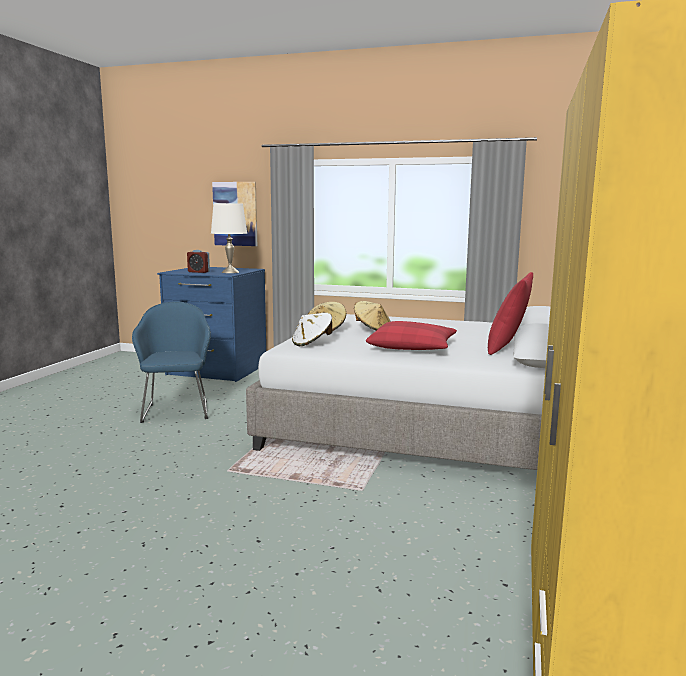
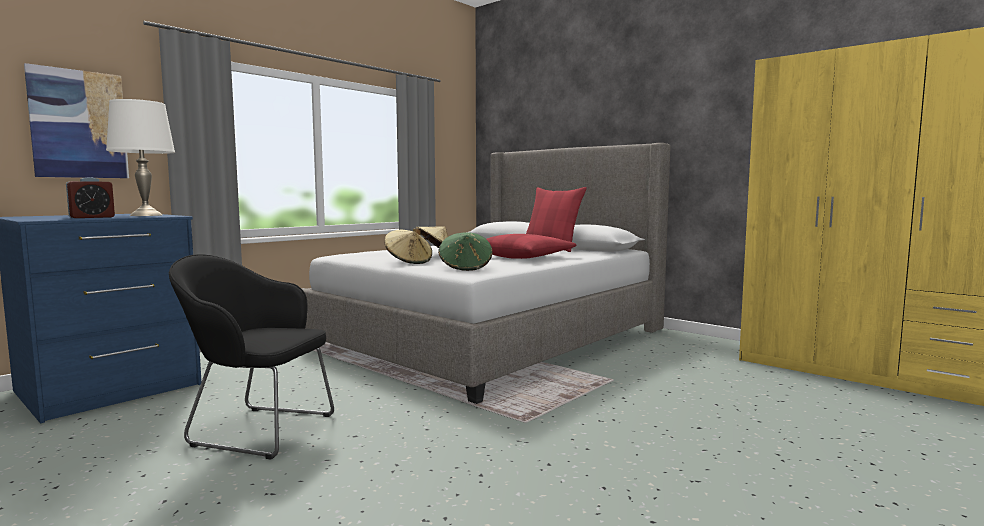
camera: 65 degrees left, 5 degrees down
blue armchair [132,301,211,423] -> black armchair [169,254,334,459]
white hat [292,313,332,346] -> green hat [438,232,493,271]

